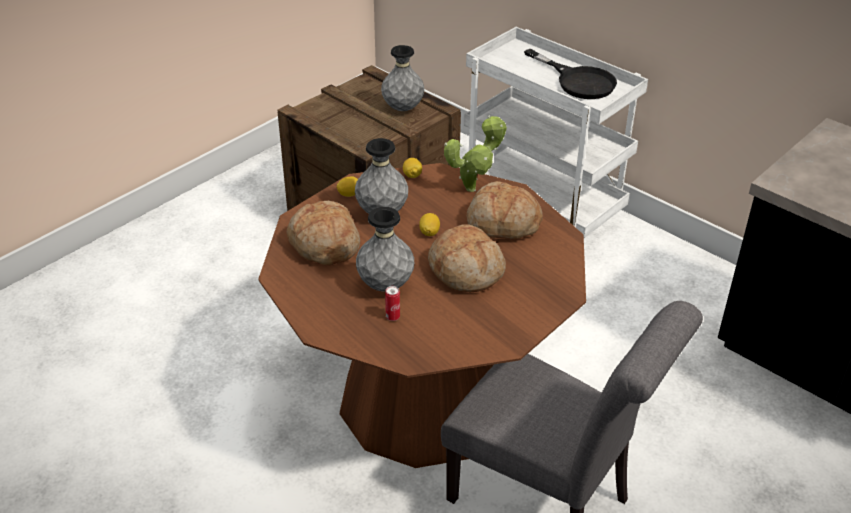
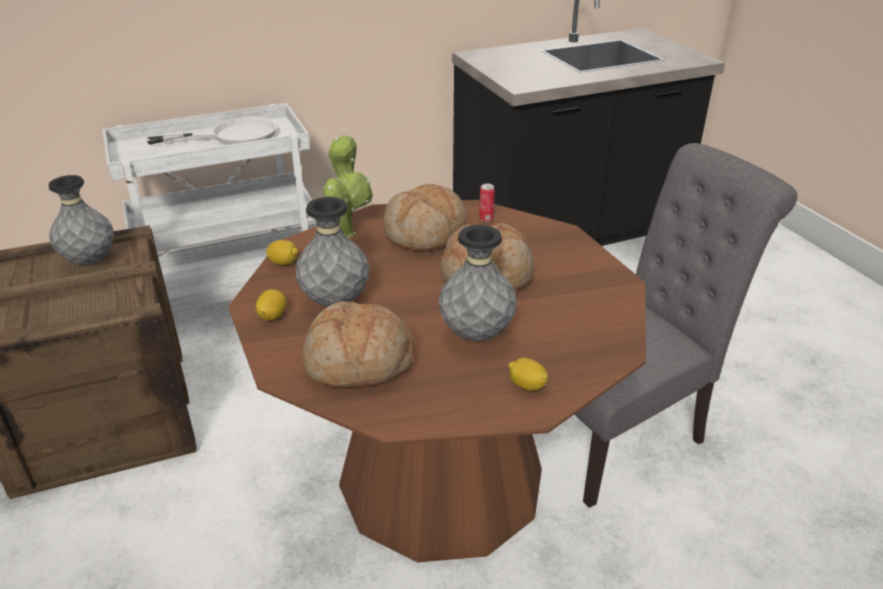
camera: 65 degrees left, 5 degrees down
can [385,286,400,321] -> can moved to [479,184,495,222]
lemon [419,213,440,236] -> lemon moved to [508,358,548,391]
black frying pan [524,49,617,99] -> white frying pan [146,117,277,145]

